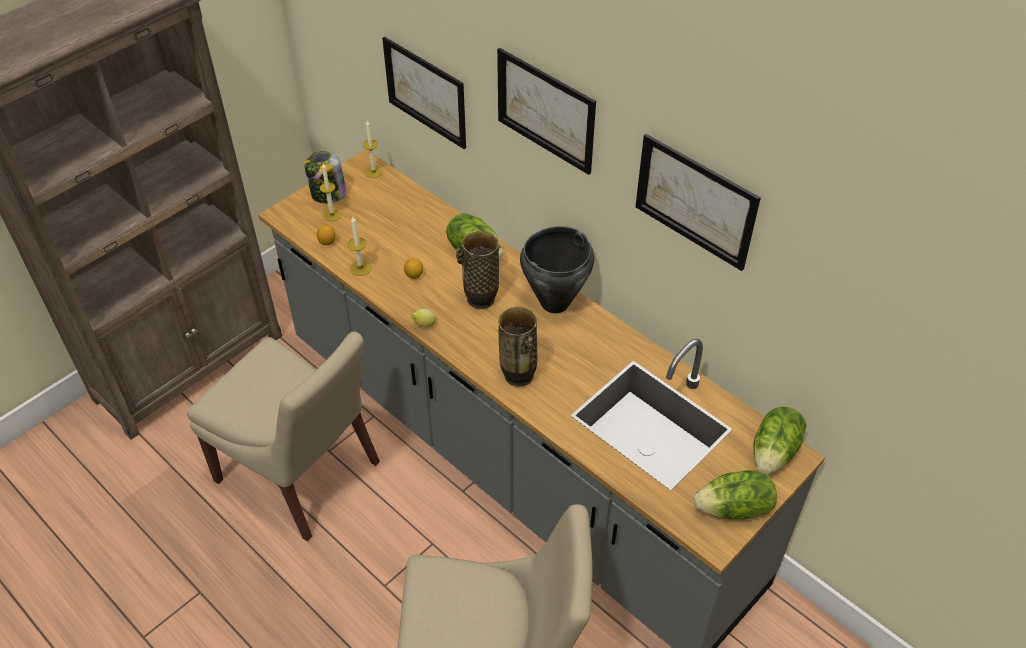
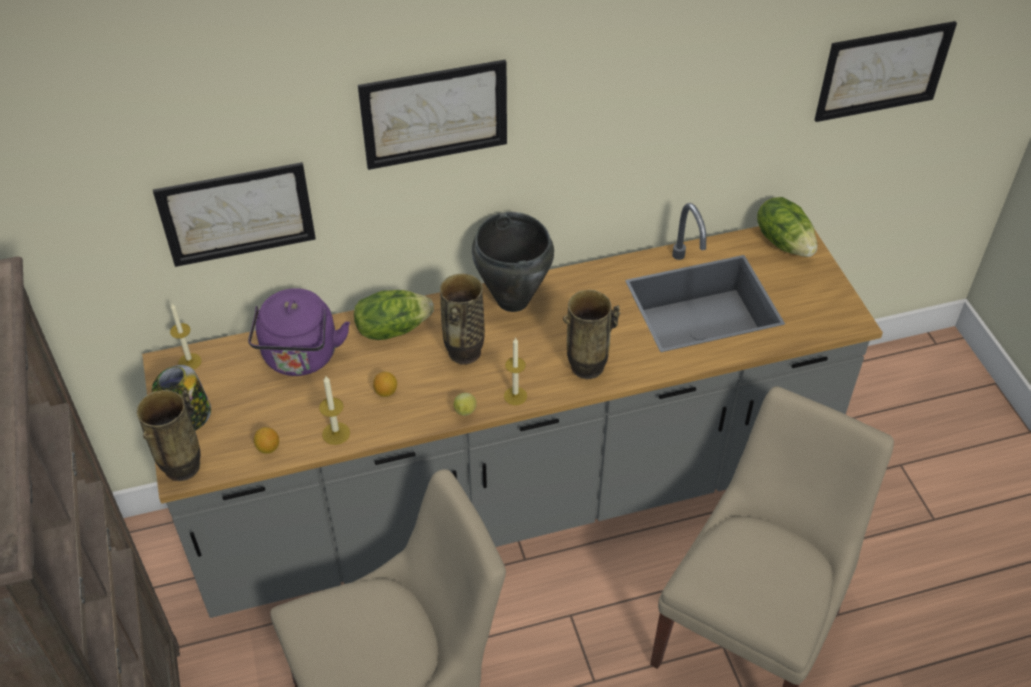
camera: 60 degrees left, 0 degrees up
candle [320,163,341,221] -> candle moved to [504,337,527,405]
picture [635,134,761,271] -> picture moved to [815,21,957,122]
lettuce [694,470,777,520] -> none
none -> vase [137,390,200,481]
none -> purple kettle [248,288,350,376]

